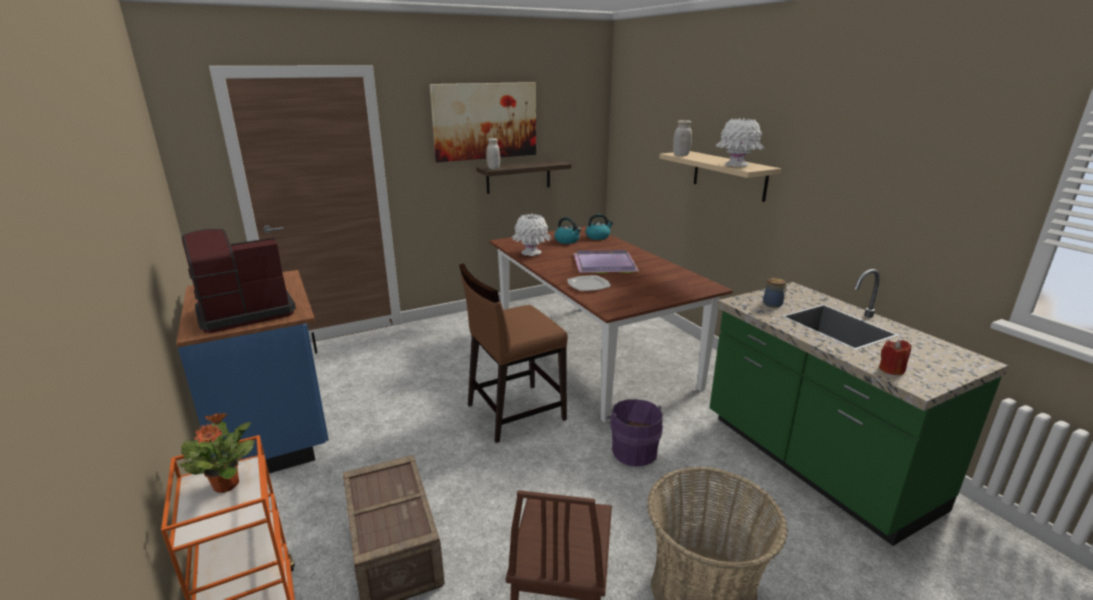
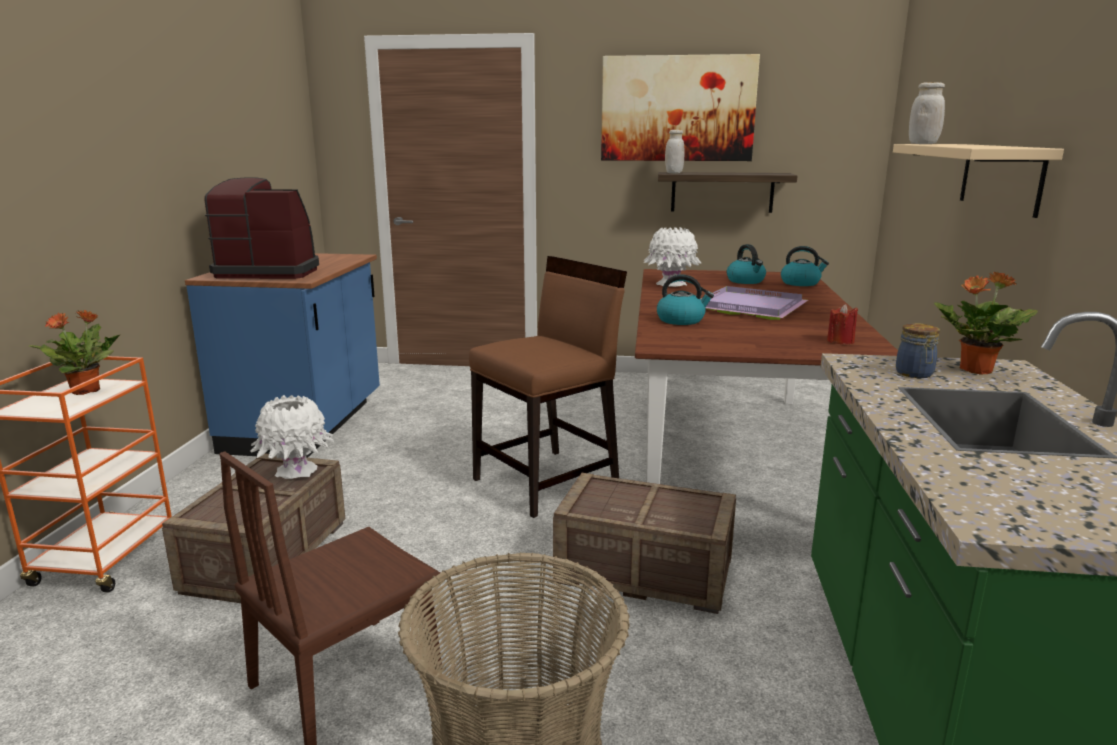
camera: 35 degrees right, 5 degrees down
brown chair [459,263,568,443] -> brown chair turned 135 degrees clockwise [469,256,627,518]
plate [567,275,611,291] -> kettle [657,275,714,325]
purple bucket [607,399,663,467] -> crate [553,473,736,614]
white vase [715,118,764,167] -> white vase moved to [250,395,334,479]
red candle [879,340,911,375] -> red candle moved to [827,304,858,344]
none -> potted plant [934,271,1038,375]

